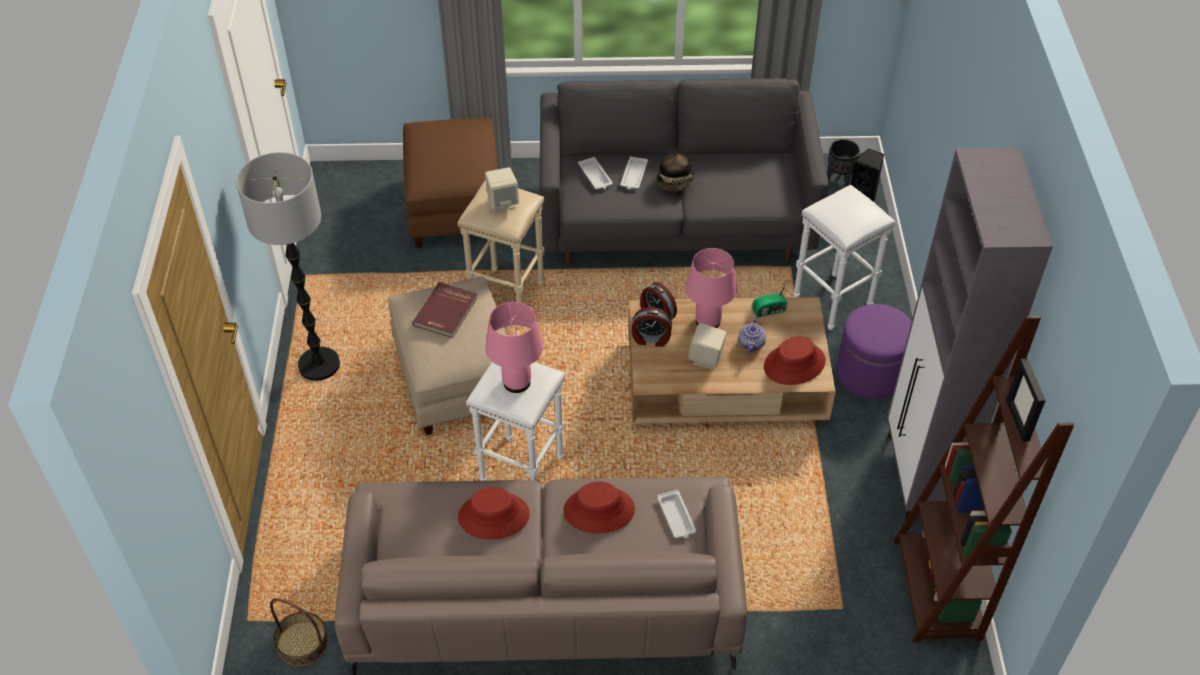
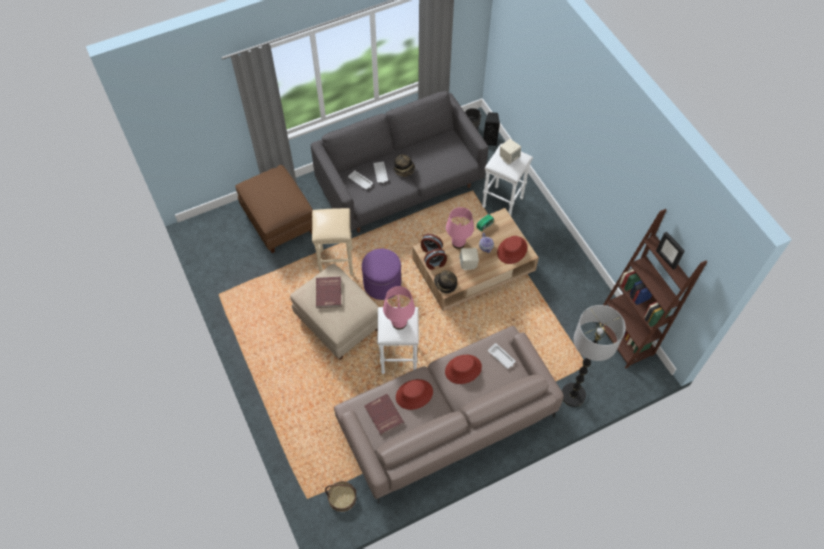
camera: 25 degrees left, 10 degrees up
floor lamp [236,152,340,381] -> floor lamp moved to [562,305,626,407]
beige speaker [485,167,519,212] -> beige speaker moved to [500,139,521,165]
purple ottoman [836,304,912,399] -> purple ottoman moved to [362,249,401,300]
grey cabinet [887,148,1053,520] -> none
none -> red book [364,394,404,436]
none -> hat [434,270,457,293]

